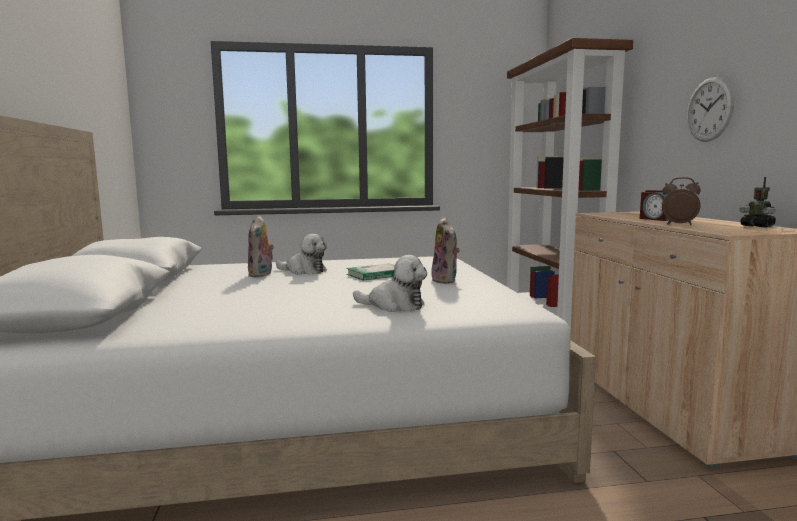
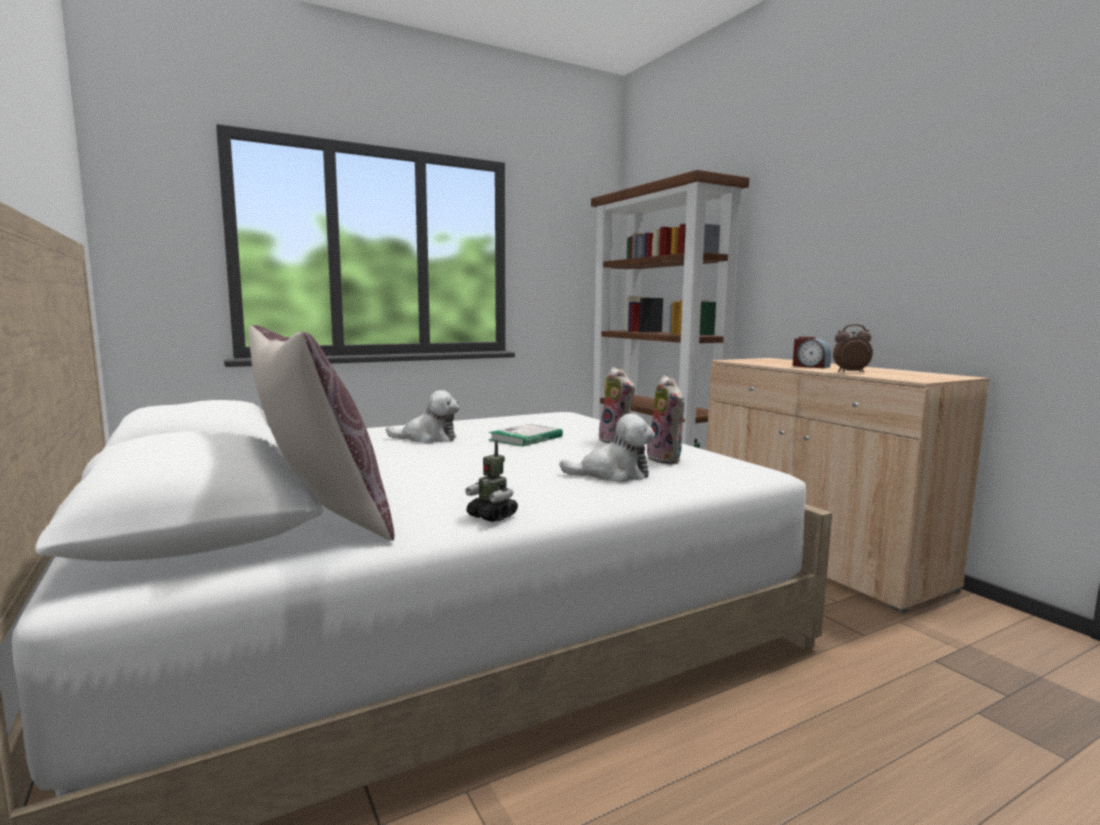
camera: 20 degrees left, 0 degrees up
plush toy [248,215,274,277] -> plush toy moved to [647,375,685,464]
wall clock [687,77,734,142] -> none
toy robot [739,177,776,227] -> toy robot moved to [465,440,518,522]
none -> brown pillow [248,325,395,541]

